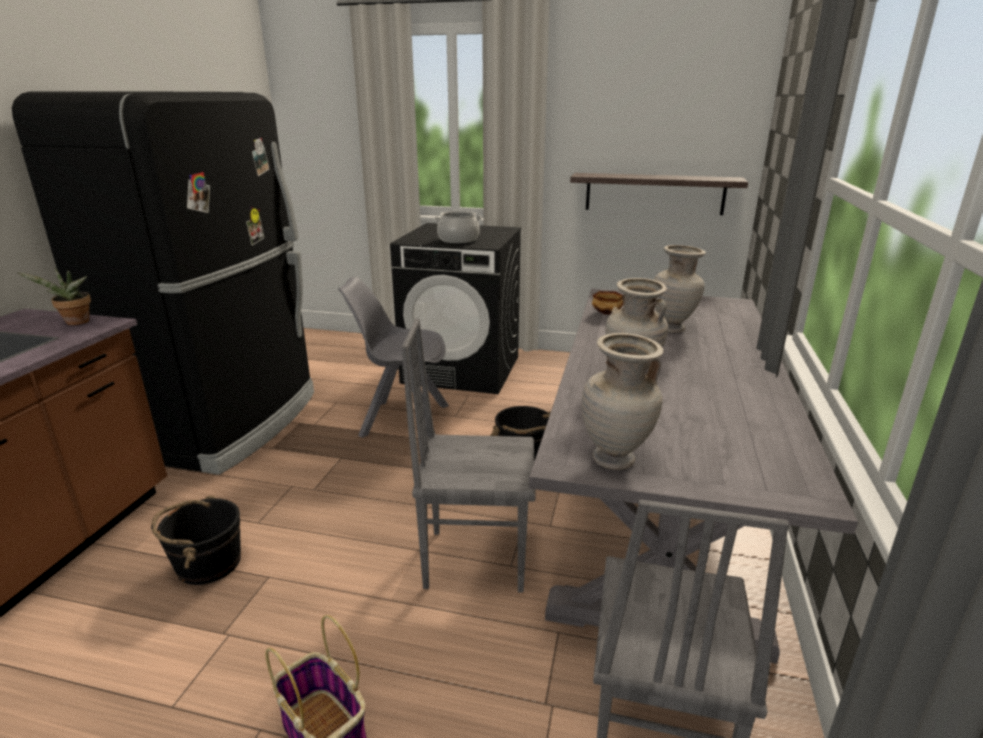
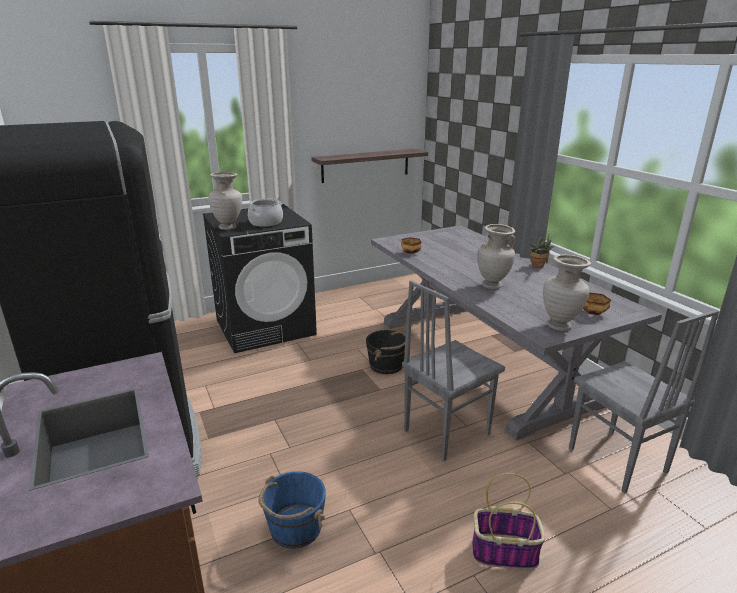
camera: 40 degrees left, 0 degrees up
potted plant [18,267,91,325] -> potted plant moved to [530,235,554,268]
black bucket [151,495,241,585] -> blue bucket [258,471,326,549]
grey chair [338,277,449,438] -> none
beige vase [654,245,706,333] -> beige vase moved to [209,172,242,230]
none -> bowl [583,292,611,315]

